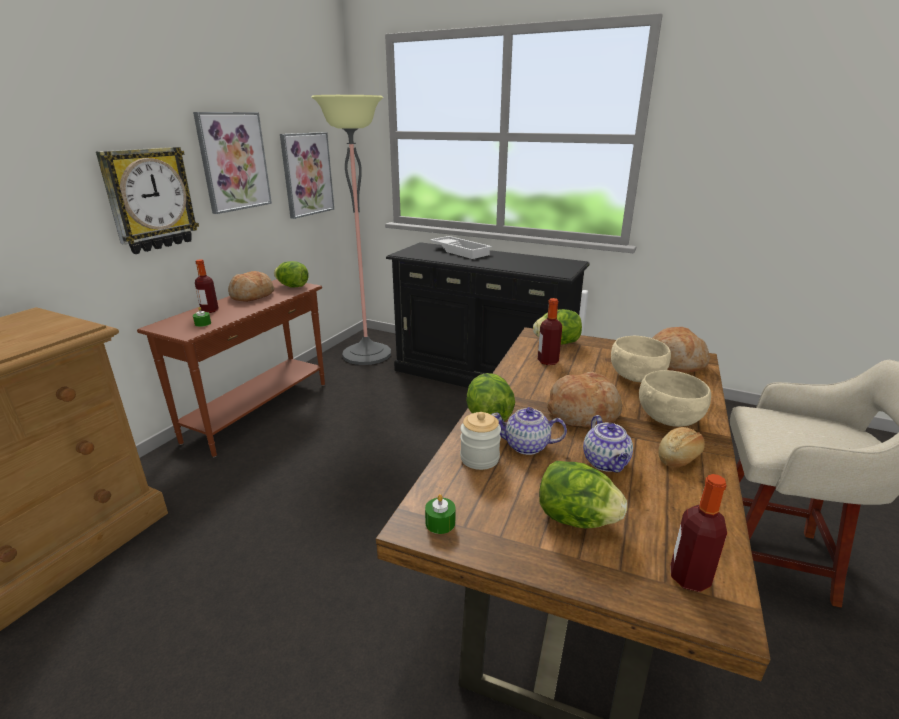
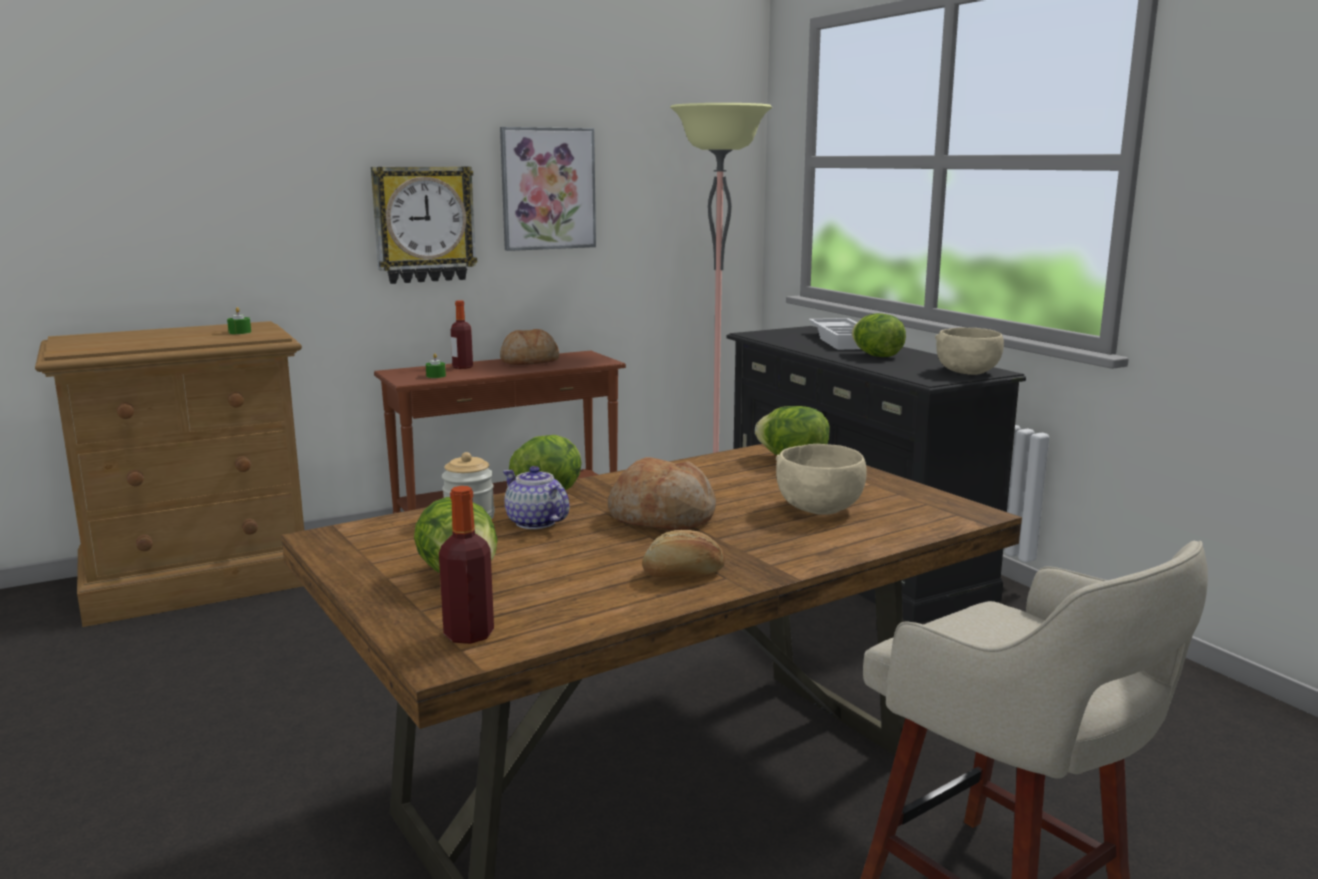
camera: 35 degrees right, 10 degrees down
lettuce [274,261,309,288] -> lettuce moved to [852,313,906,357]
picture [280,132,334,219] -> none
green candle [425,494,455,534] -> green candle moved to [227,307,251,334]
bottle [538,298,562,365] -> none
teapot [583,415,633,472] -> none
beige bowl [639,370,711,427] -> beige bowl moved to [935,328,1004,375]
bread [652,327,710,372] -> none

